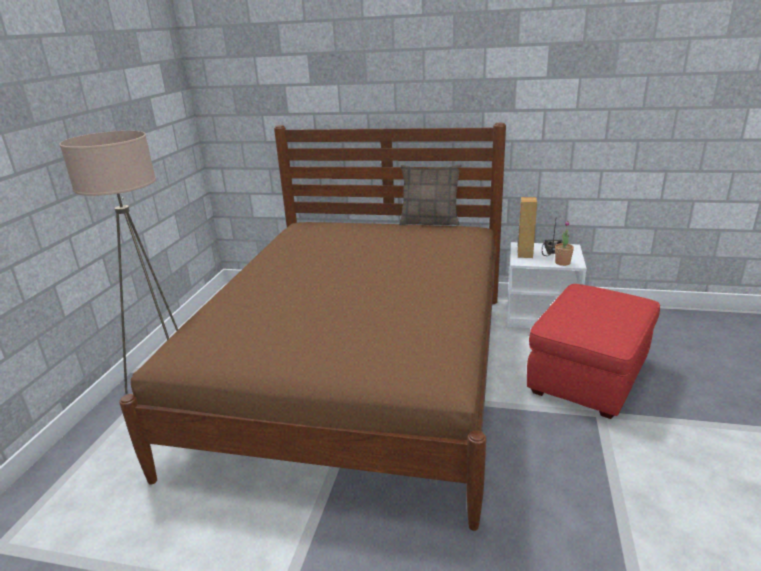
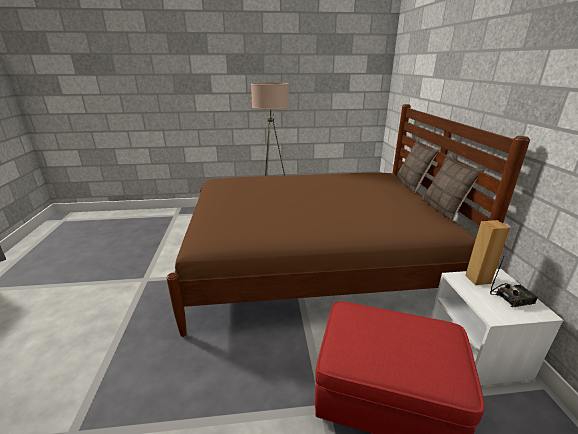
camera: 70 degrees right, 0 degrees up
potted plant [555,221,574,266] -> none
none -> pillow [396,139,440,193]

